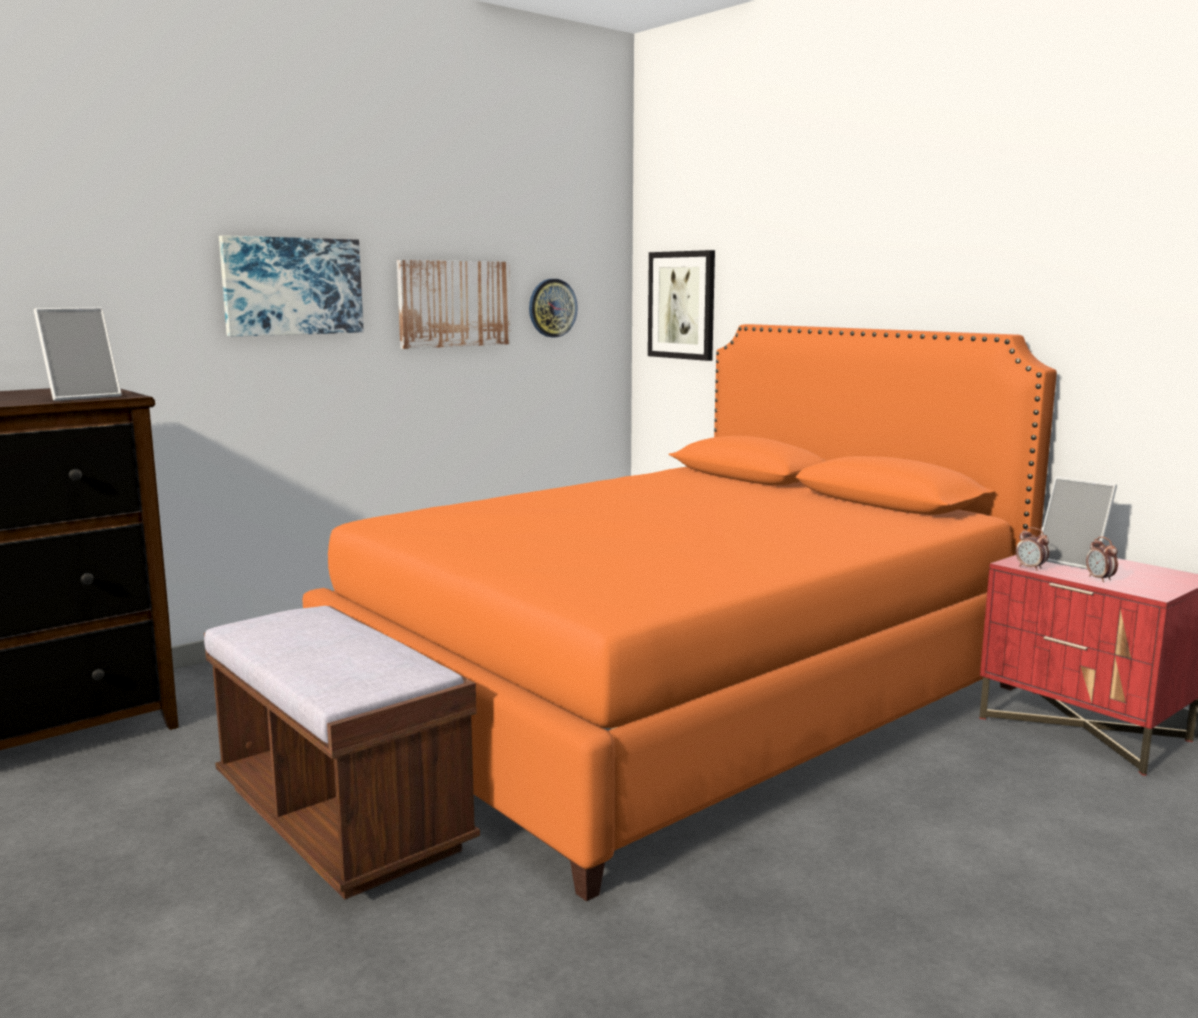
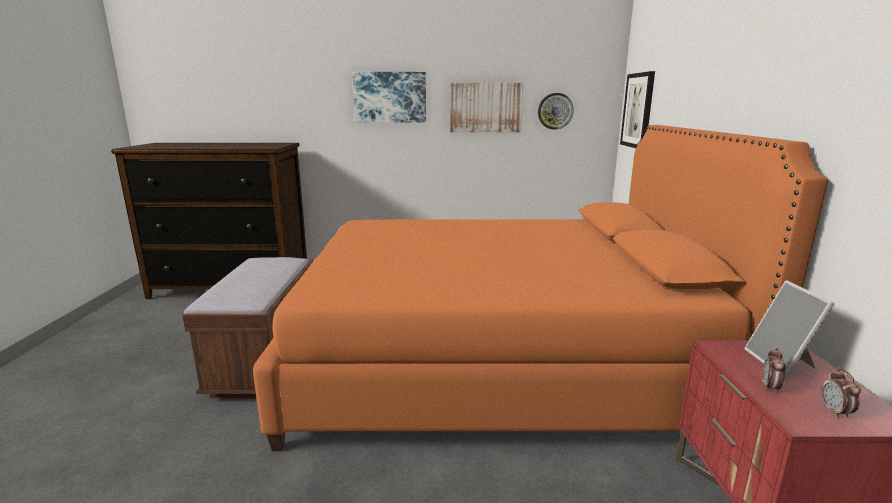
camera: 40 degrees right, 5 degrees up
picture frame [34,307,122,401] -> none
alarm clock [1016,527,1049,571] -> alarm clock moved to [821,369,861,419]

